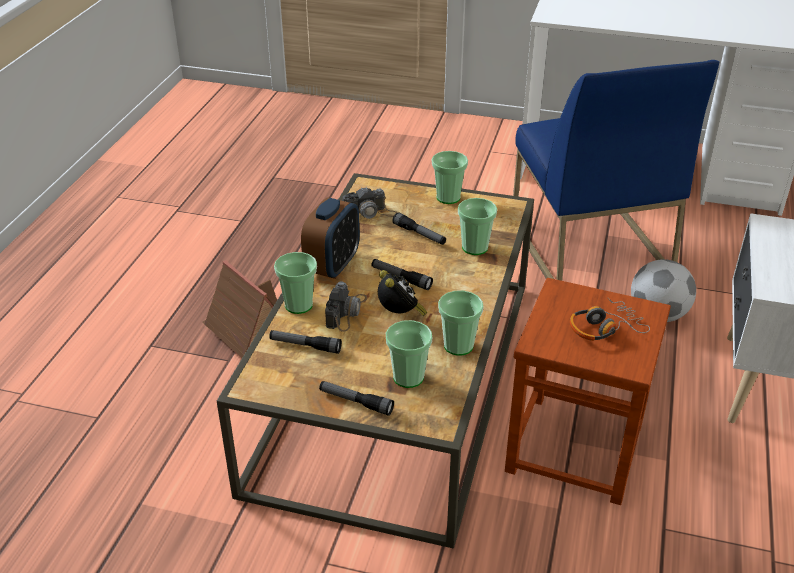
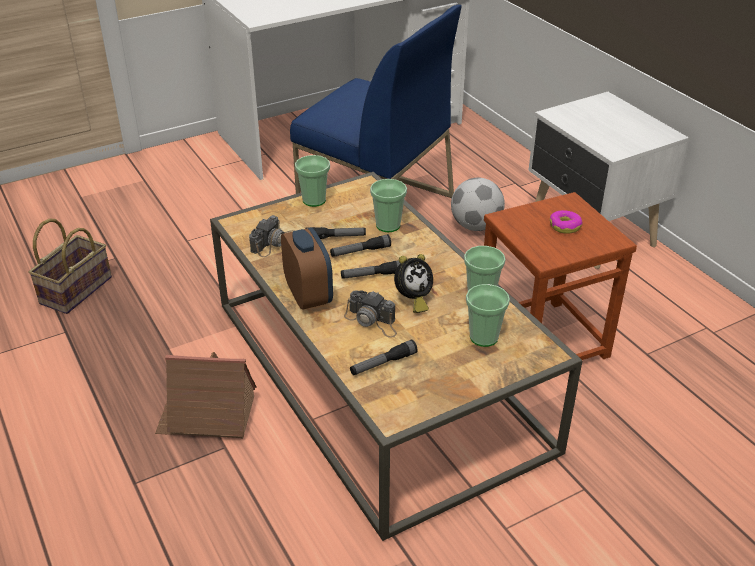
camera: 45 degrees left, 0 degrees up
cup [274,252,317,314] -> none
flashlight [319,381,394,416] -> flashlight moved to [330,234,391,257]
camera [325,281,367,332] -> camera turned 150 degrees clockwise [344,290,397,338]
alarm clock [378,270,427,316] -> alarm clock turned 120 degrees clockwise [394,254,433,313]
headphones [570,298,650,341] -> donut [550,210,583,234]
none -> basket [29,218,112,314]

